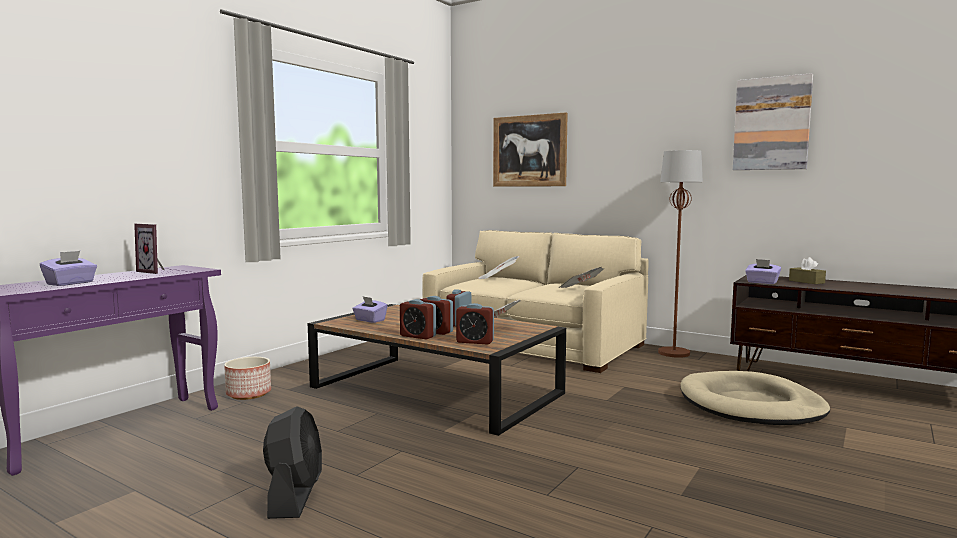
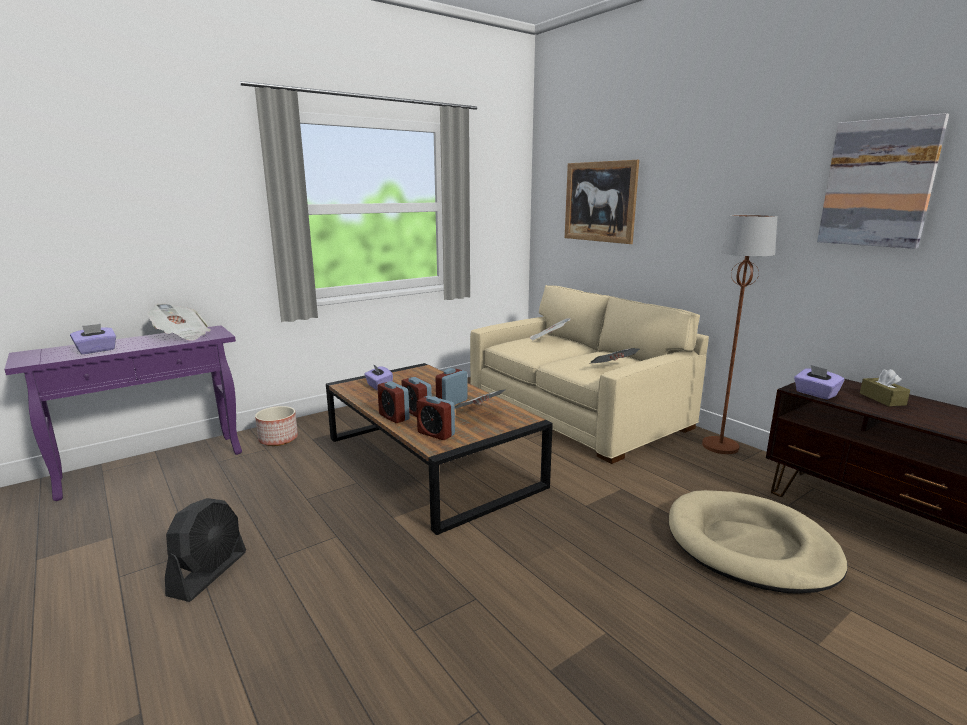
camera: 20 degrees right, 10 degrees up
picture frame [134,224,165,274] -> newspaper [147,303,211,341]

